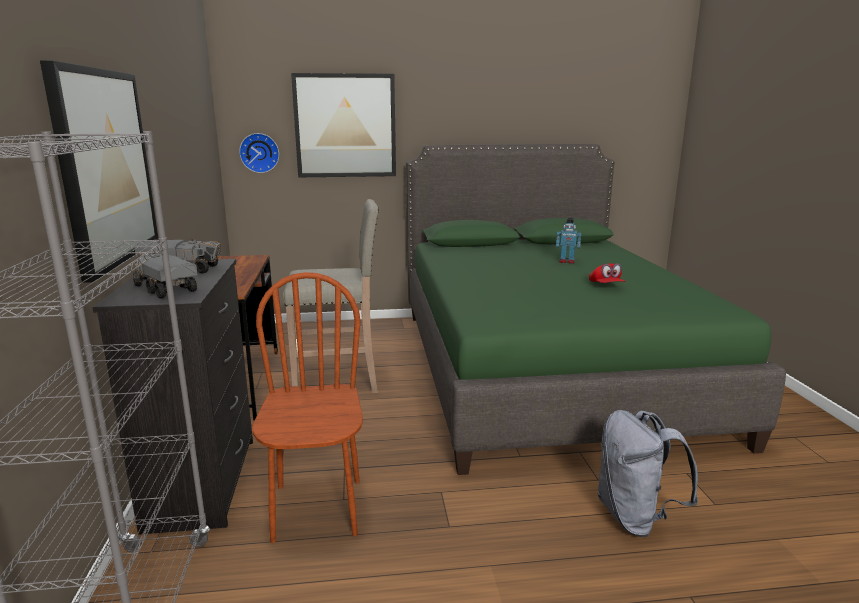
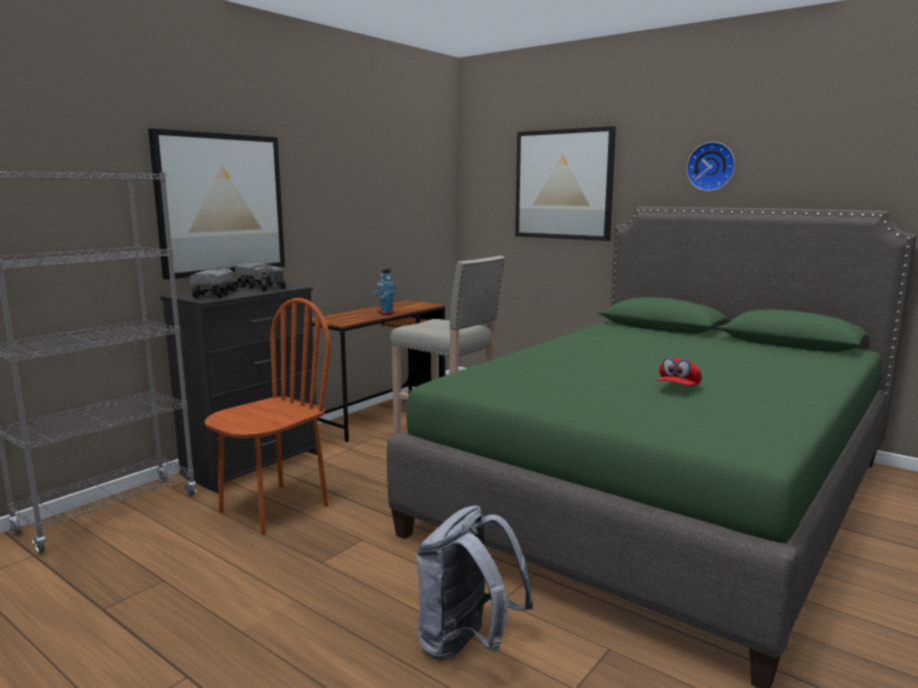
camera: 45 degrees right, 5 degrees down
wall clock [239,133,279,173] -> wall clock moved to [686,142,735,191]
toy robot [556,218,581,264] -> toy robot moved to [372,269,396,315]

